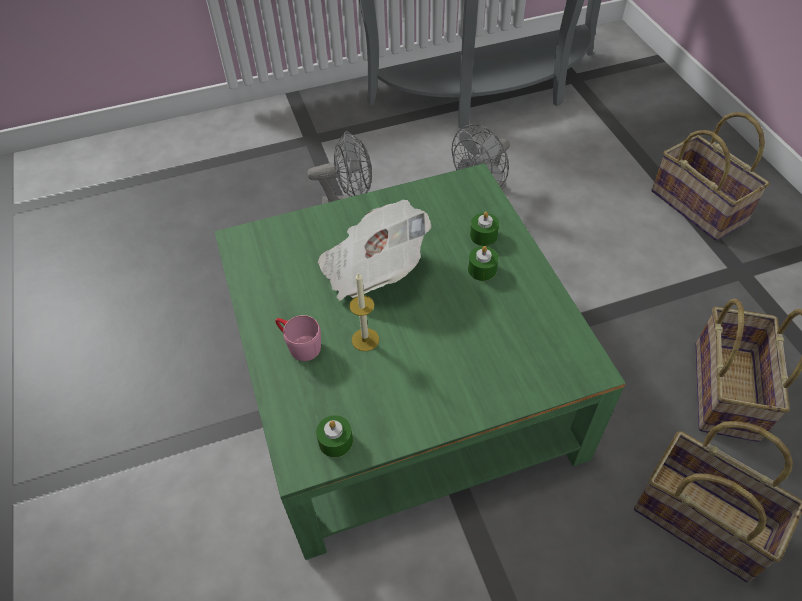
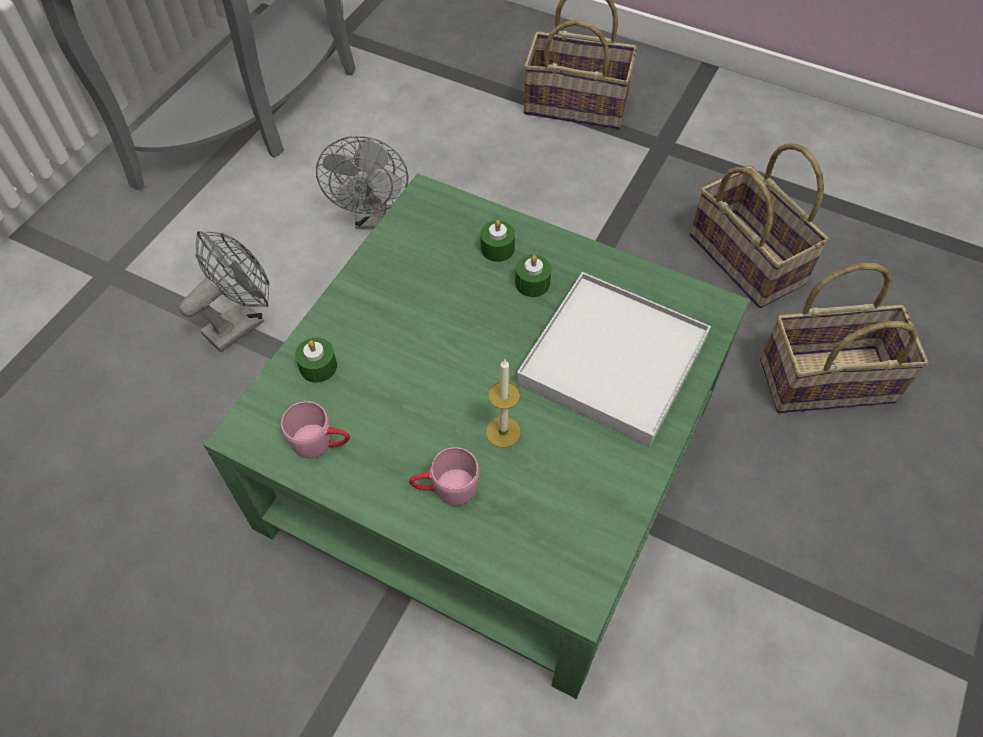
camera: 45 degrees left, 5 degrees up
green candle [316,415,353,457] -> green candle moved to [295,338,337,383]
newspaper [318,200,431,301] -> none
none -> pink mug [281,401,350,458]
none -> white tray [517,272,711,447]

